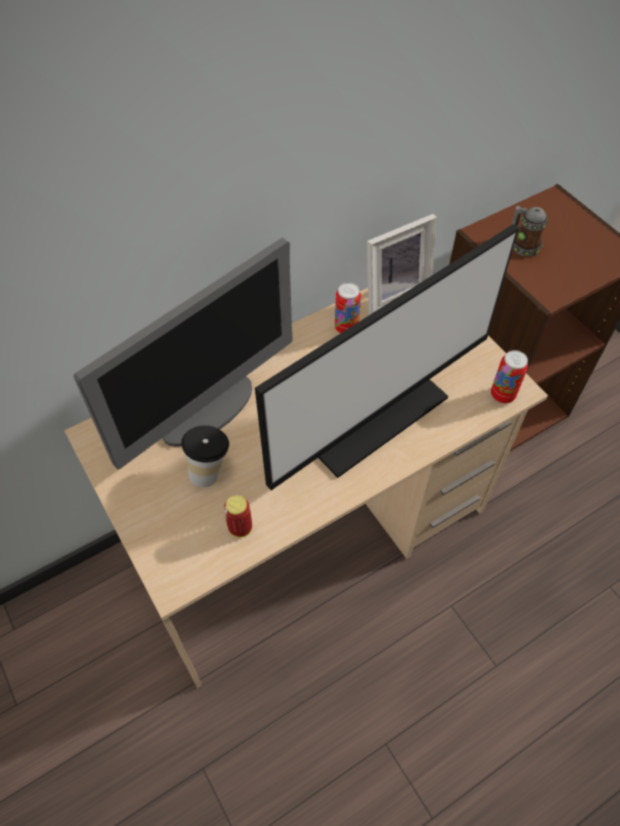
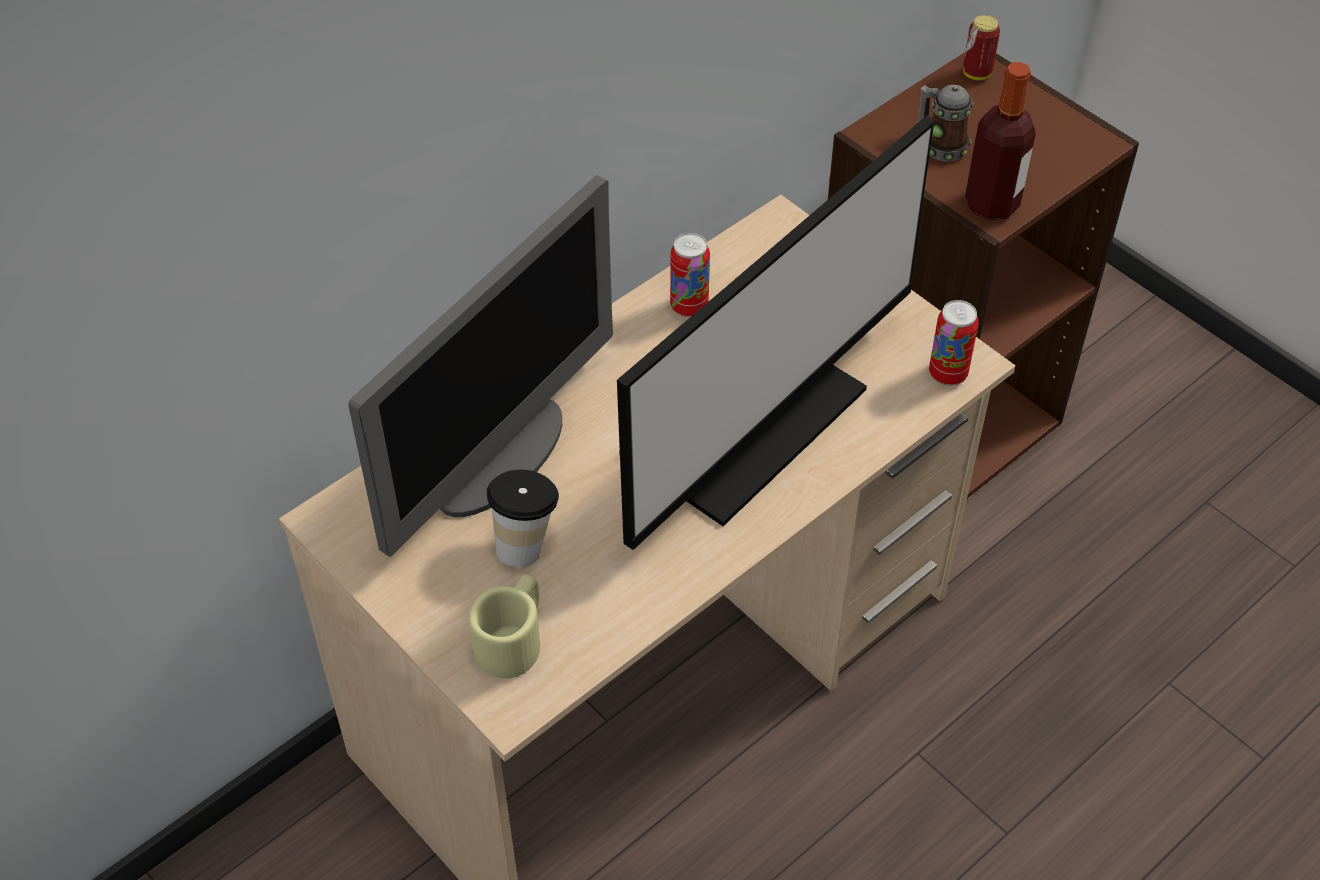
camera: 10 degrees left, 5 degrees down
can [224,495,252,538] -> can moved to [963,15,1000,80]
picture frame [367,214,436,316] -> none
none -> beige mug [469,574,540,678]
none -> bottle [965,62,1036,220]

